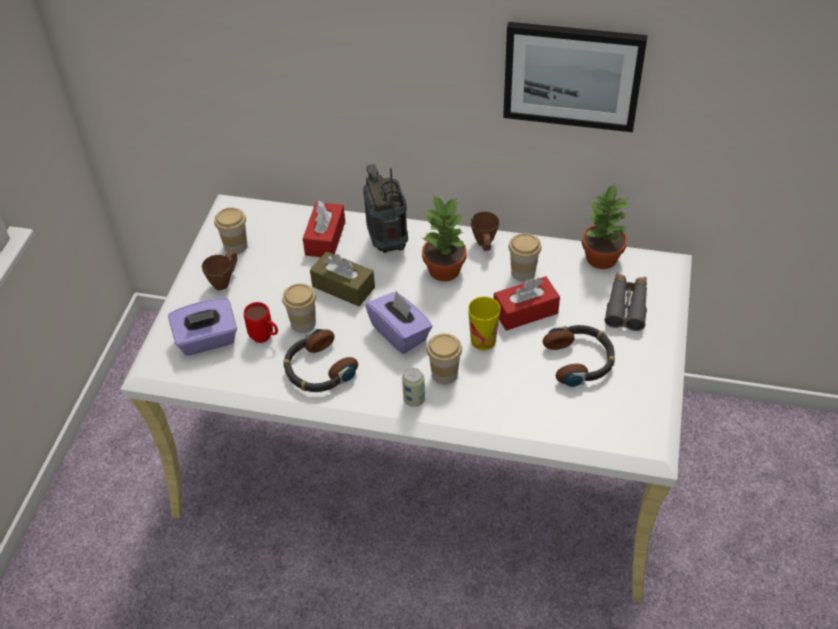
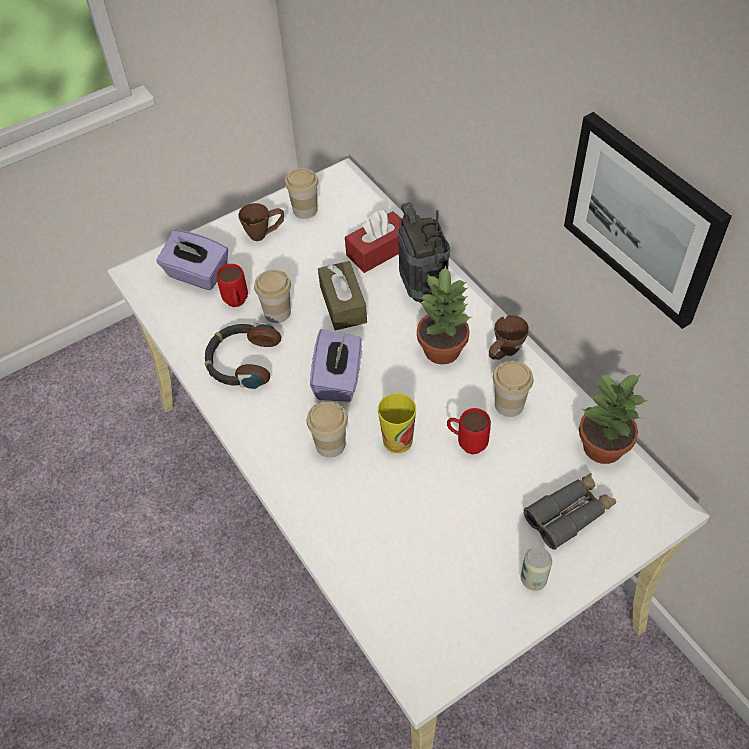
camera: 45 degrees right, 5 degrees up
radio [363,164,408,253] -> radio turned 45 degrees counterclockwise [398,202,450,302]
can [402,368,425,407] -> can moved to [521,547,552,591]
red tissue box [494,276,560,331] -> red mug [447,408,491,454]
headphones [543,325,615,387] -> none

